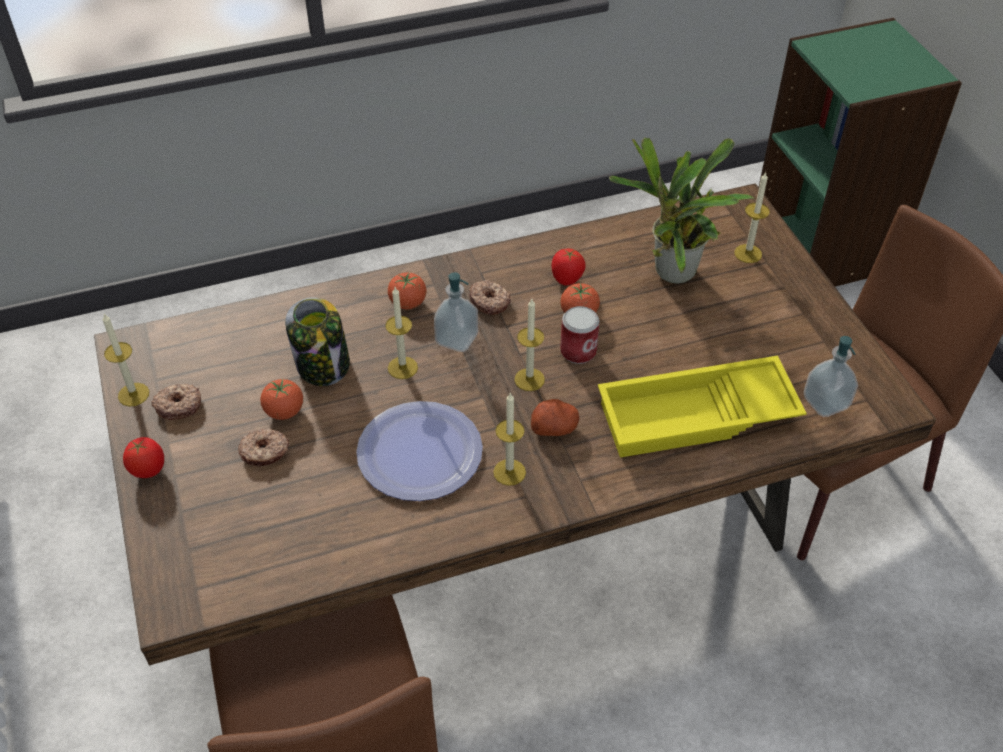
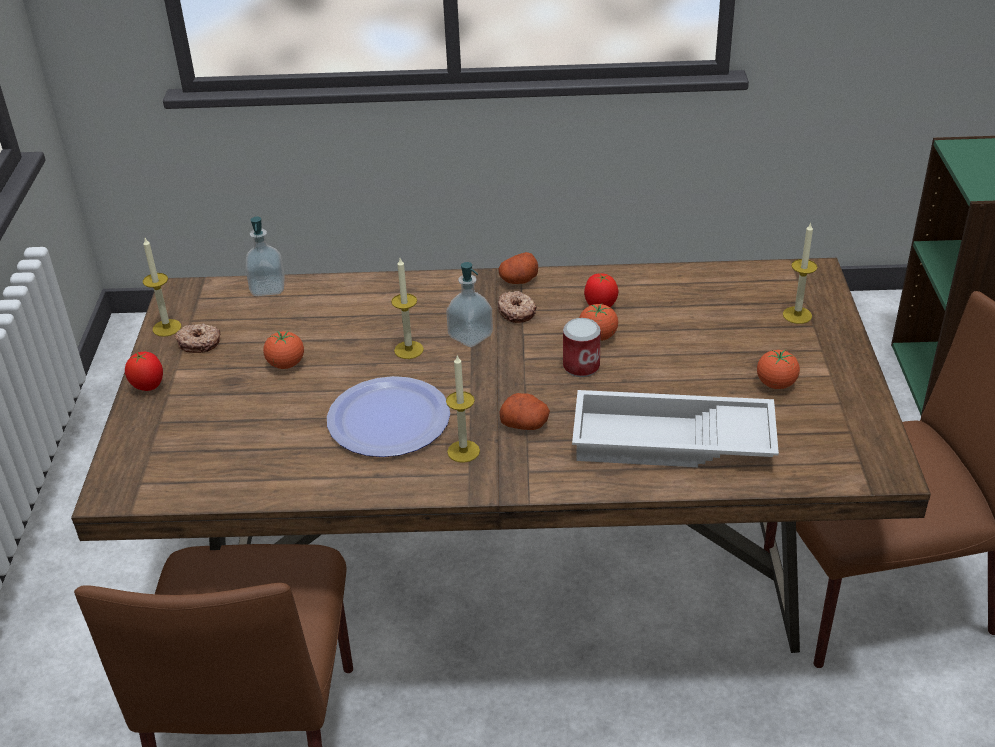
camera: 20 degrees right, 10 degrees down
donut [238,429,289,467] -> none
jar [285,297,350,386] -> none
tomato [388,272,426,309] -> tomato moved to [757,349,800,389]
candle [514,299,545,391] -> none
yellow tray [598,356,807,458] -> white tray [572,390,779,467]
potted plant [609,137,754,284] -> none
soap dispenser [804,336,858,417] -> soap dispenser moved to [246,217,285,296]
none -> potato [499,252,538,284]

